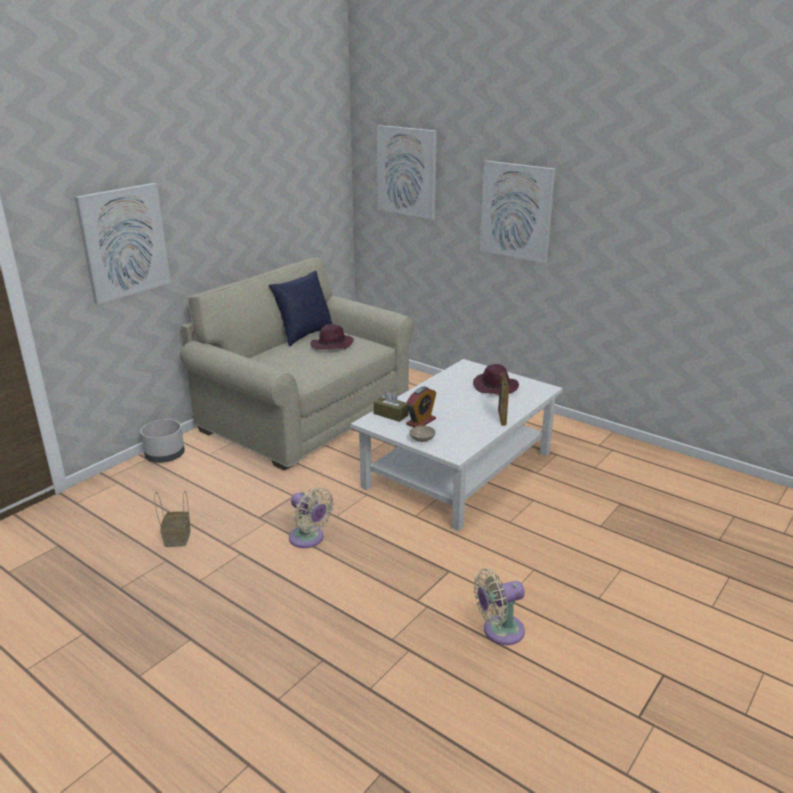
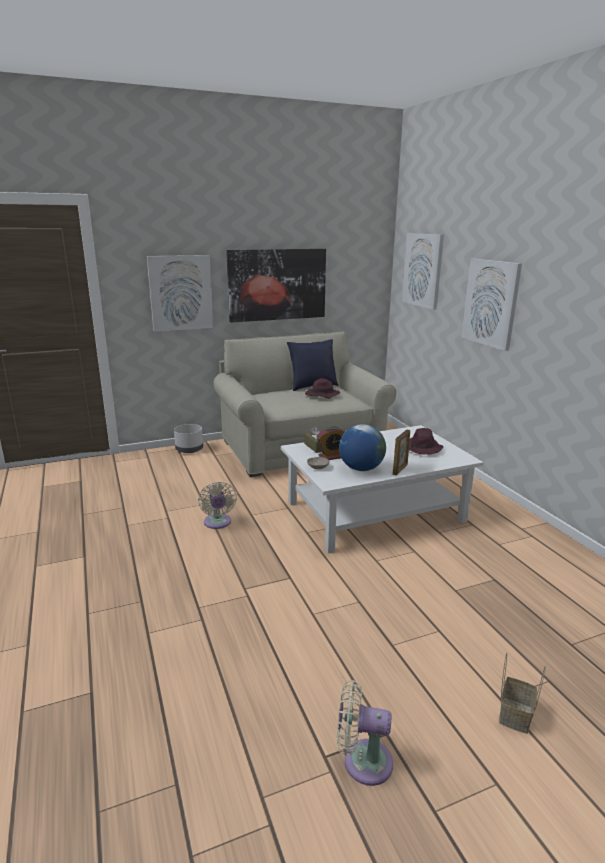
camera: 30 degrees right, 5 degrees down
basket [154,491,191,547] -> basket moved to [499,653,546,734]
beige fan [474,569,525,645] -> beige fan moved to [337,680,393,786]
none -> picture [226,249,326,323]
none -> globe [339,424,386,471]

